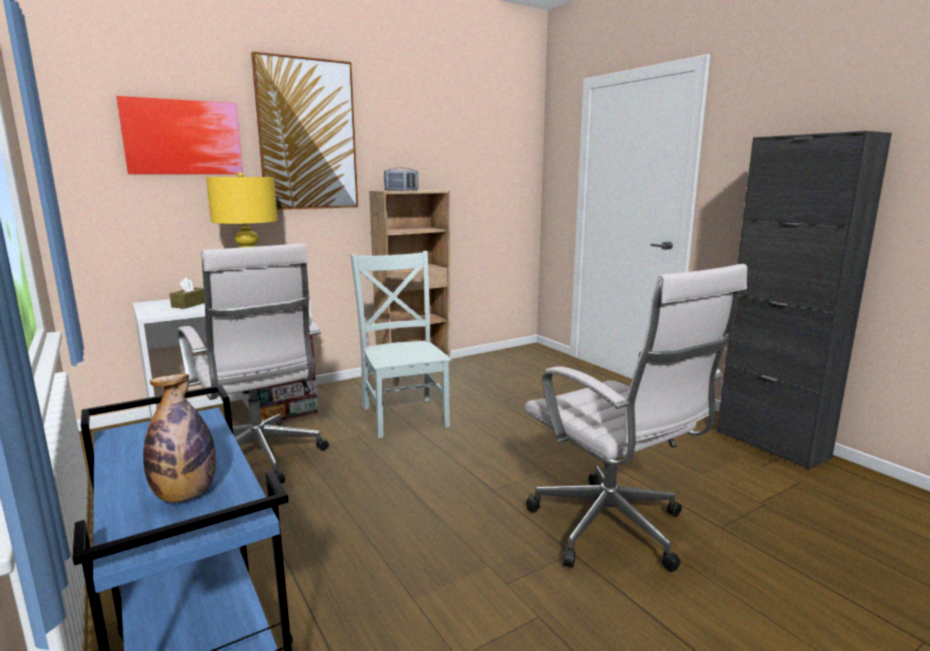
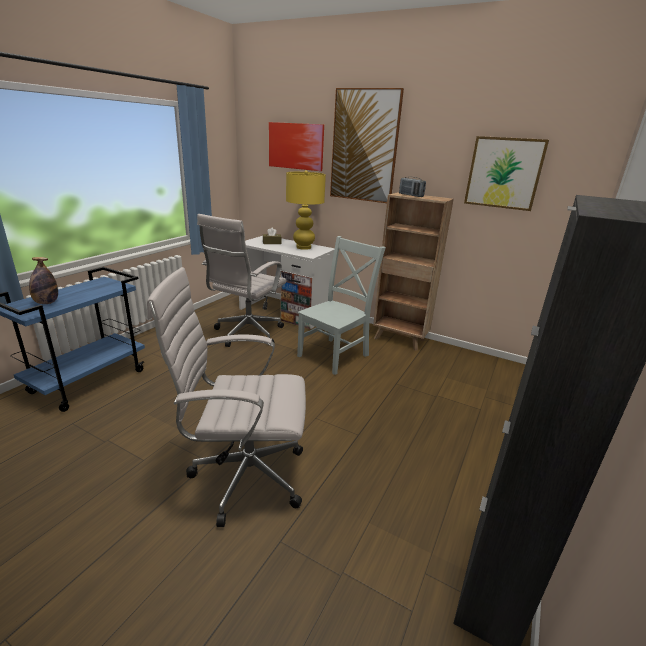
camera: 60 degrees right, 10 degrees up
white office chair [525,264,747,572] -> white office chair turned 60 degrees clockwise [147,267,306,527]
none -> picture [464,136,549,211]

